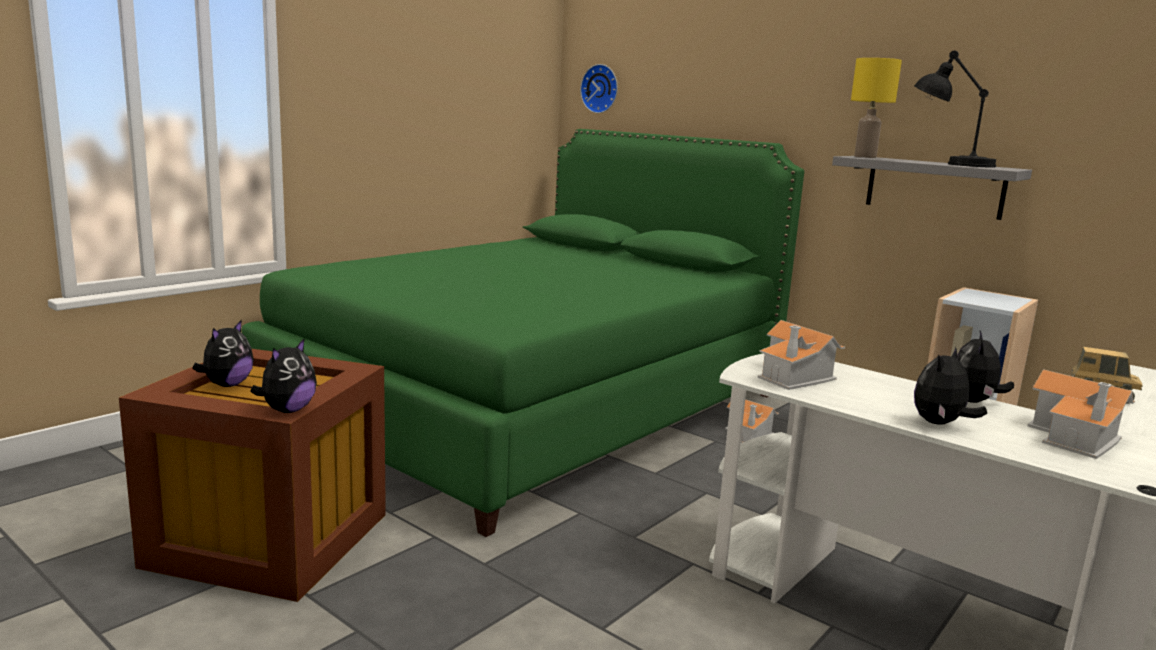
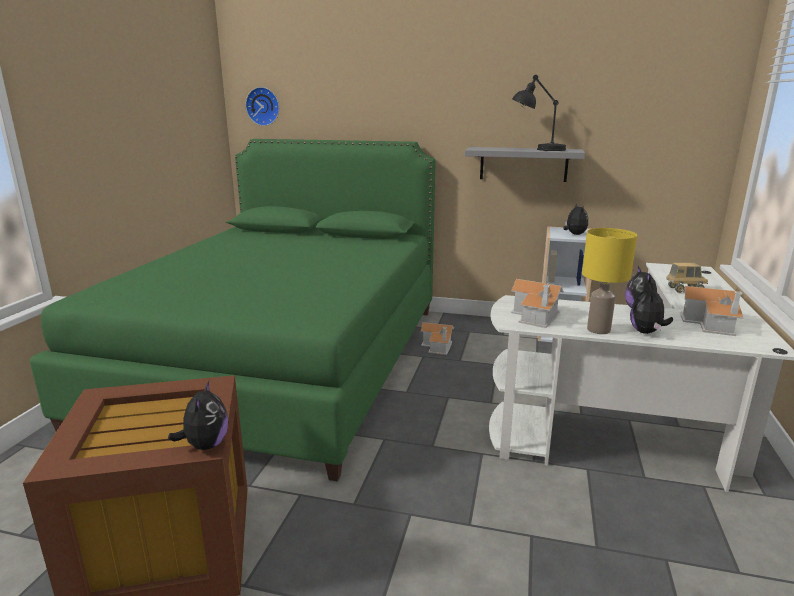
camera: 25 degrees left, 5 degrees up
plush toy [192,320,254,387] -> plush toy moved to [563,203,588,235]
yellow table lamp [851,58,902,158] -> yellow table lamp moved to [582,228,637,334]

